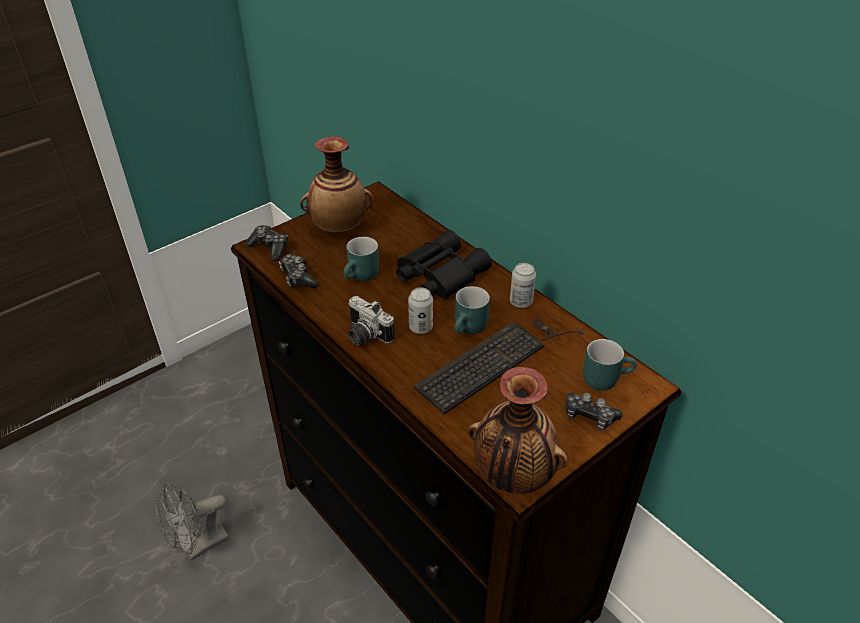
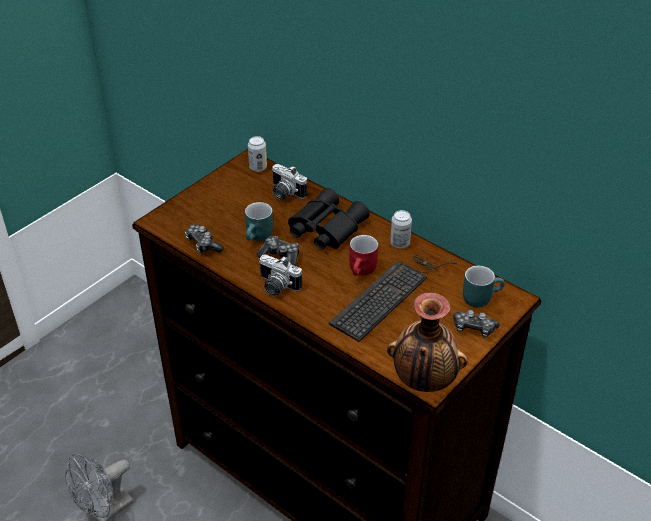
camera: 10 degrees left, 0 degrees up
game controller [245,225,289,261] -> game controller moved to [257,236,299,266]
vase [300,136,373,233] -> none
can [408,288,433,334] -> can moved to [248,136,267,172]
turquoise mug [454,286,490,334] -> red mug [349,235,378,276]
none -> camera [272,164,307,200]

